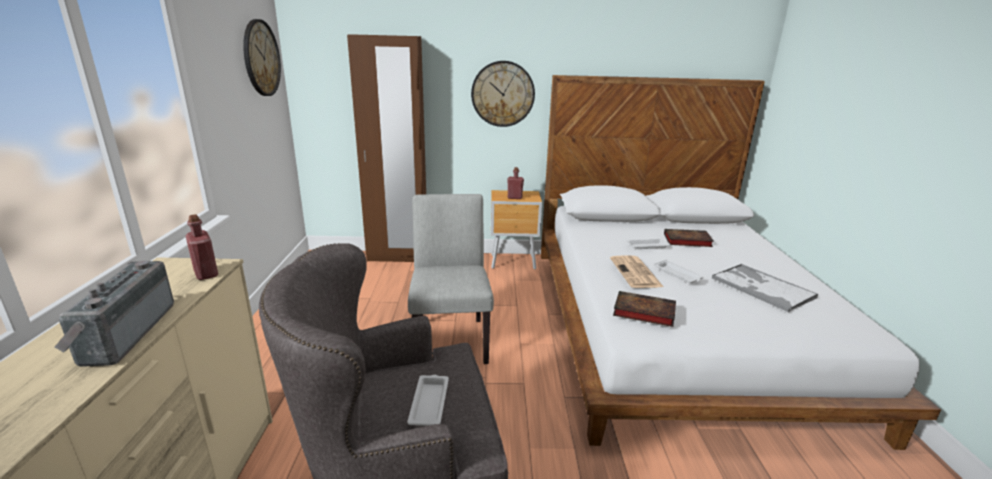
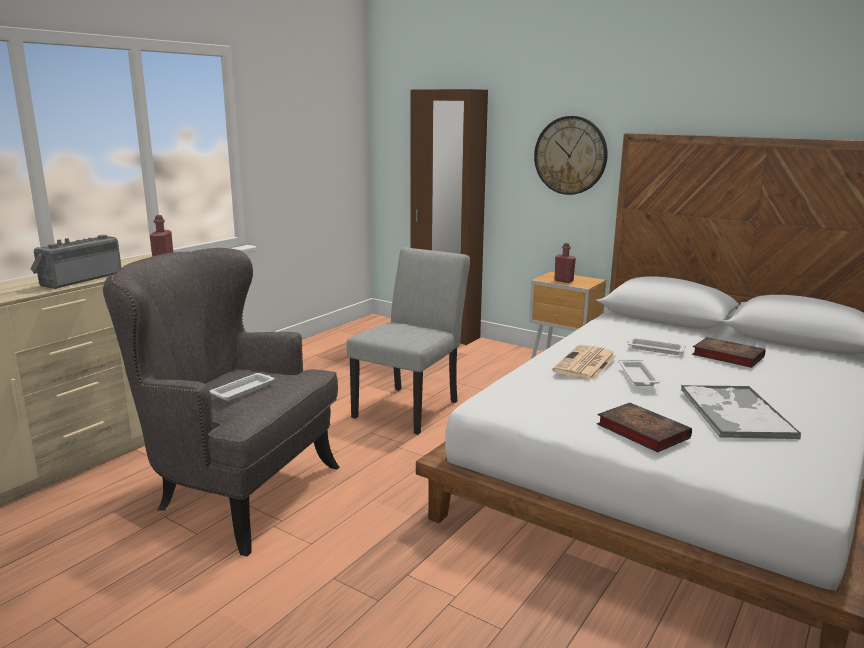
camera: 35 degrees right, 5 degrees down
wall clock [243,19,281,96] -> none
book [613,291,676,327] -> book moved to [597,403,692,452]

